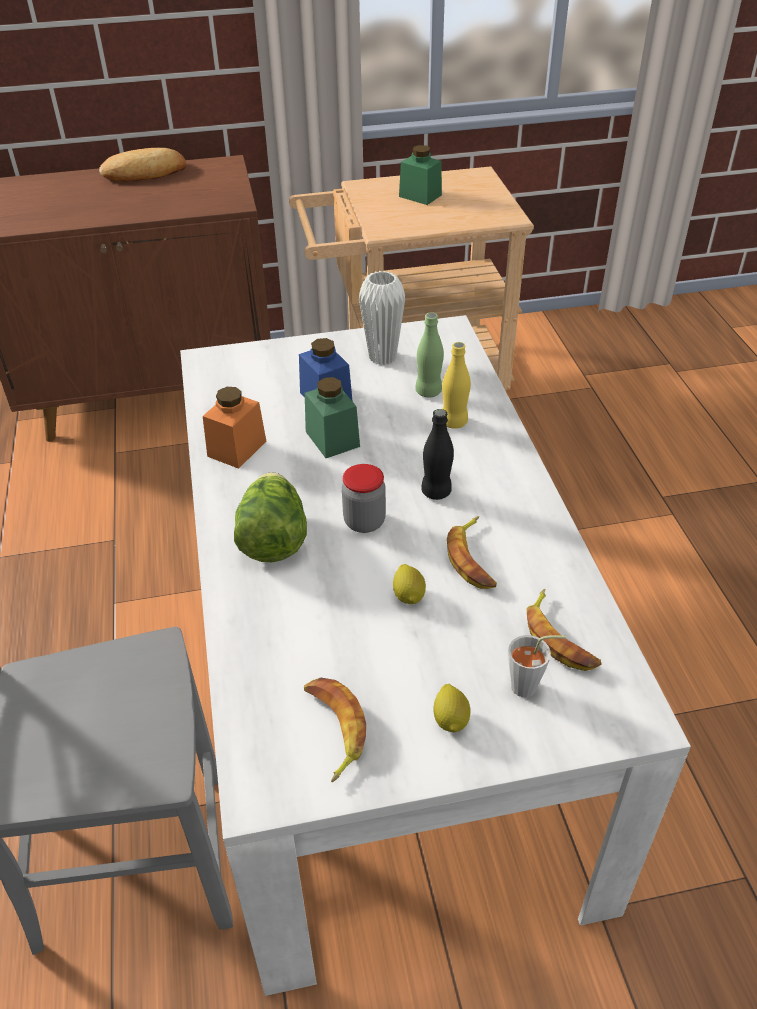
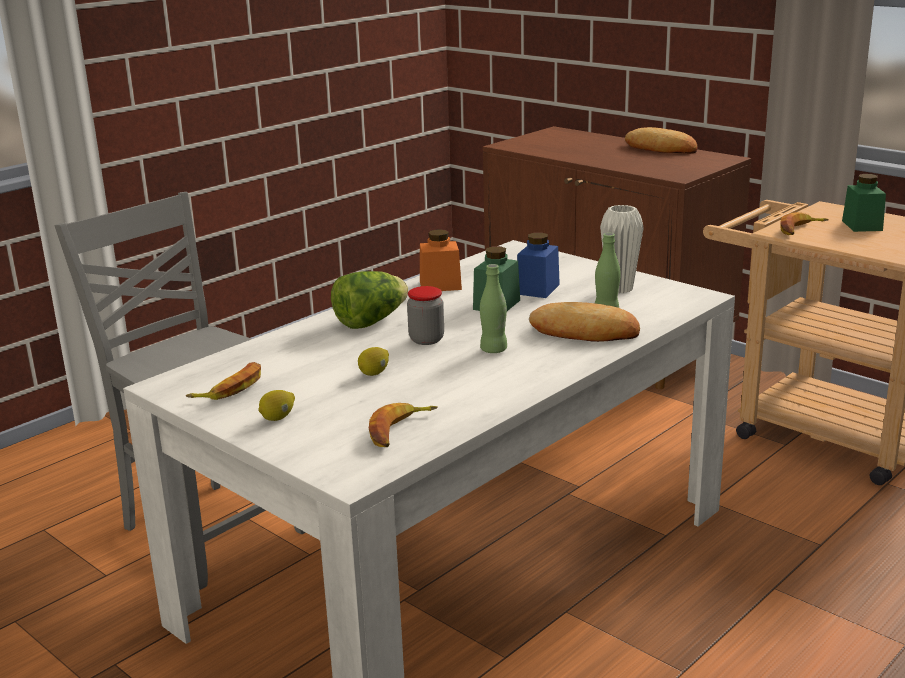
camera: 55 degrees right, 20 degrees down
black bottle [421,409,454,500] -> green bottle [480,264,507,353]
yellow bottle [442,342,471,429] -> bread [529,302,640,342]
banana [447,516,497,589] -> banana moved to [780,212,829,235]
grey cup [508,635,566,697] -> none

